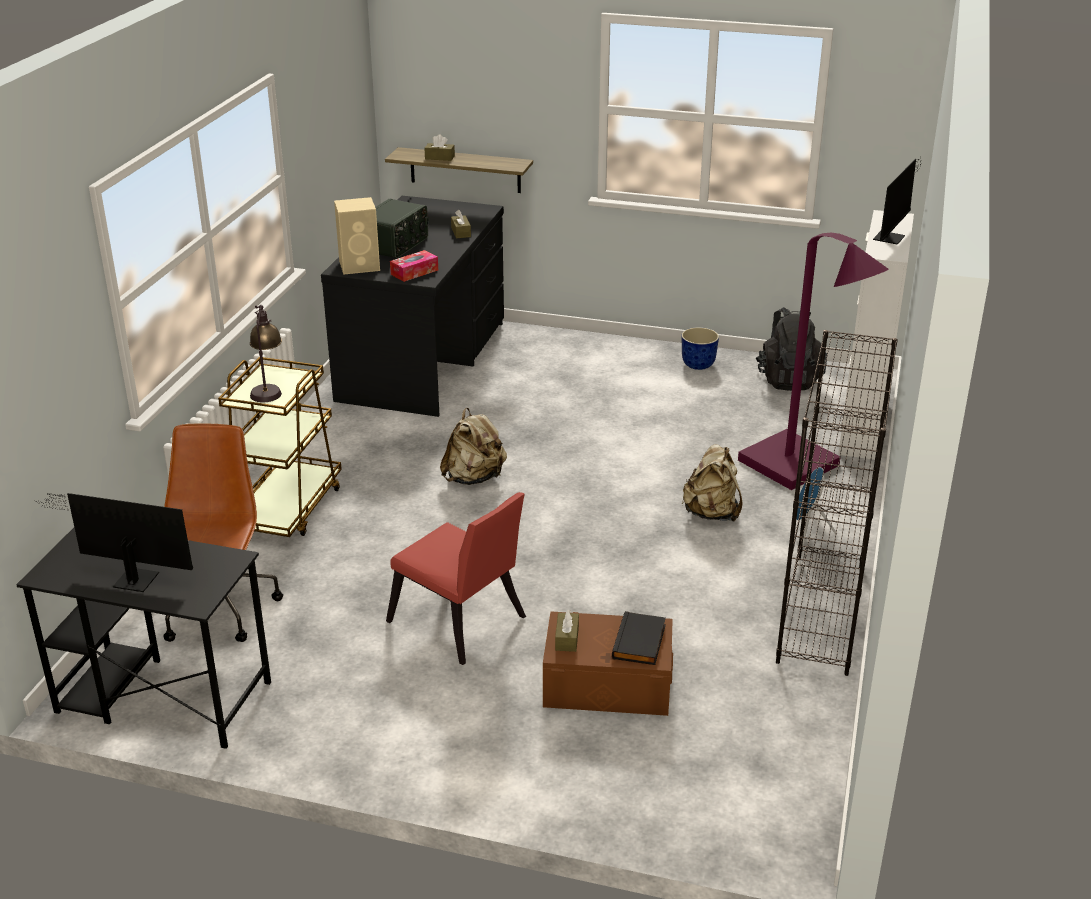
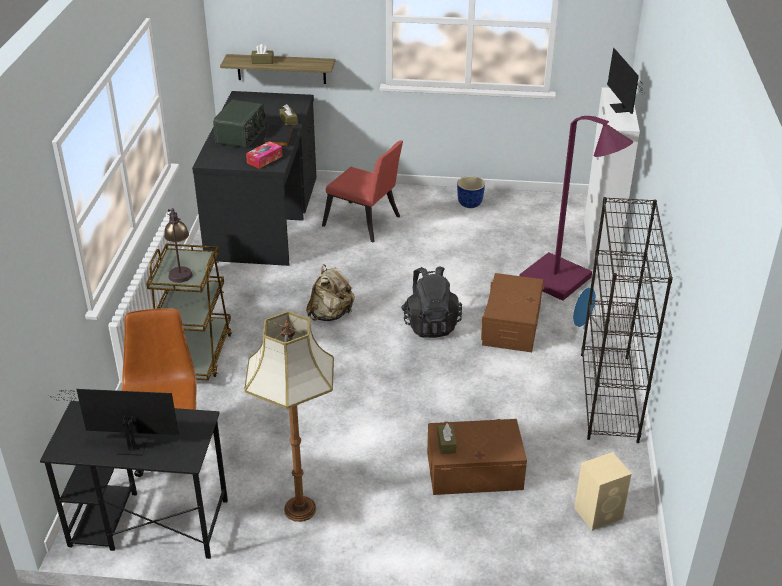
camera: 10 degrees left, 5 degrees up
beige speaker [334,197,380,275] -> beige speaker moved to [574,452,632,531]
red chair [386,492,526,665] -> red chair moved to [322,140,403,243]
black book [612,611,666,665] -> black book moved to [264,124,293,147]
beige backpack [682,444,743,522] -> brown storage box [480,273,544,352]
black backpack [756,307,827,391] -> black backpack moved to [401,266,462,338]
monitor [873,159,924,245] -> monitor turned 150 degrees clockwise [607,48,644,114]
none -> floor lamp [244,311,334,522]

